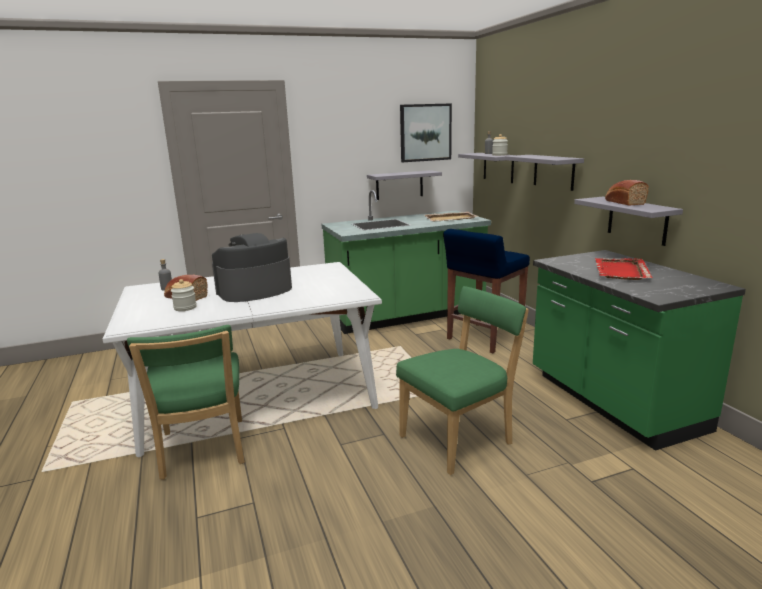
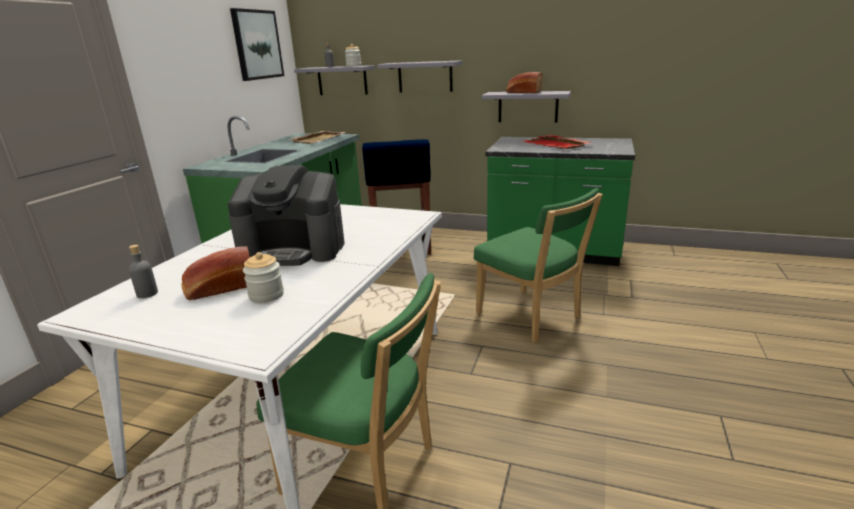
camera: 50 degrees left, 5 degrees up
coffee machine [212,233,292,302] -> coffee machine turned 90 degrees counterclockwise [228,165,345,266]
grey shelf [367,170,442,200] -> none
green chair [396,286,529,475] -> green chair turned 135 degrees clockwise [474,188,603,343]

